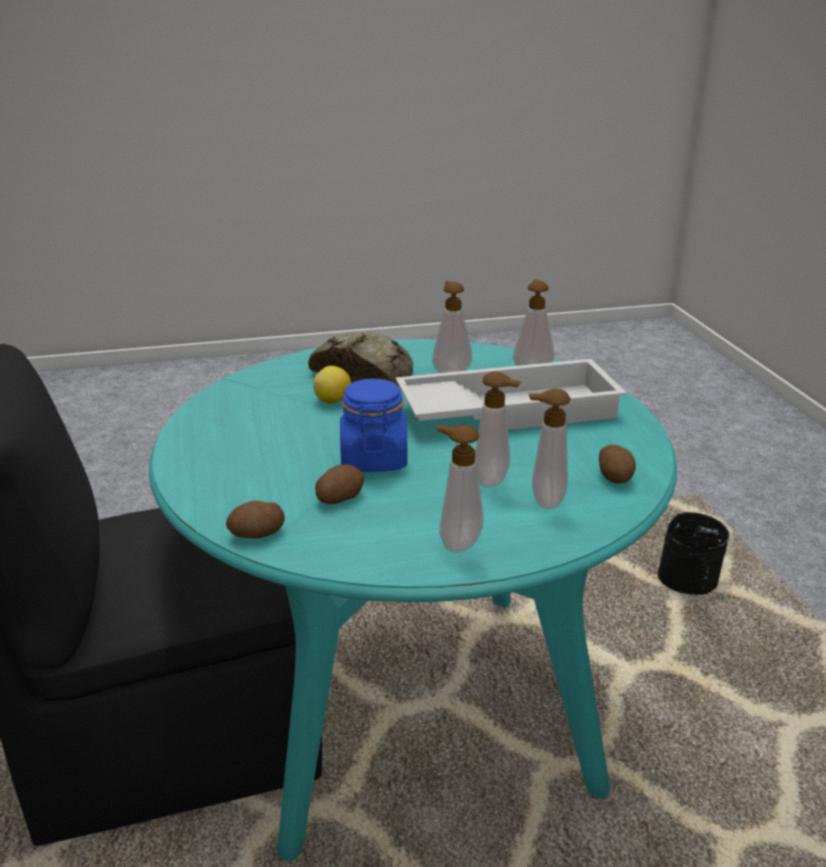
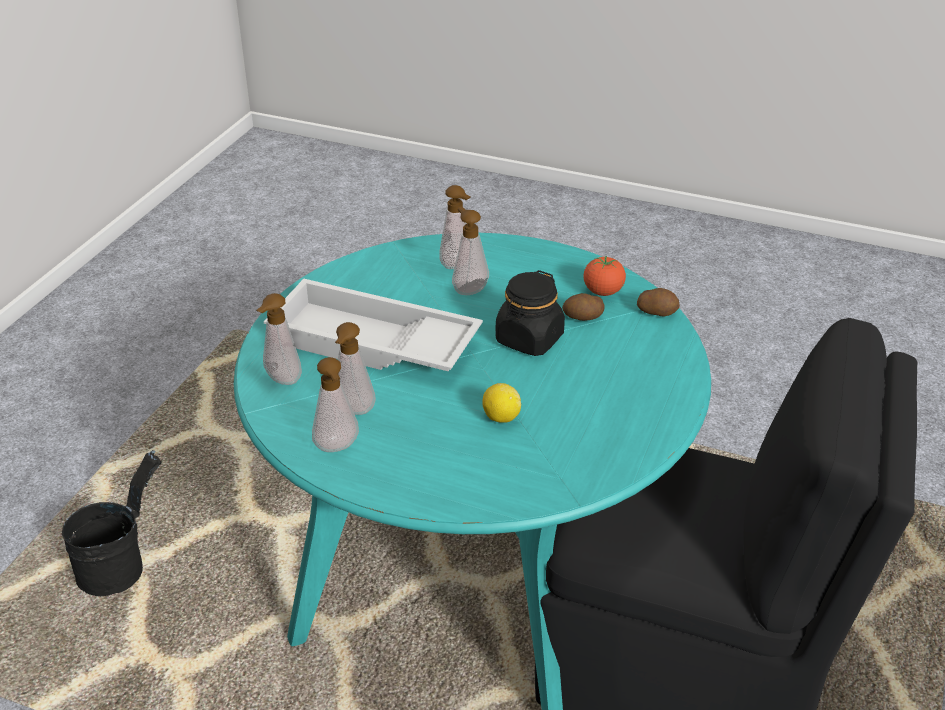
camera: 145 degrees left, 10 degrees up
bread [308,333,413,387] -> none
blue jar [340,379,408,472] -> black jar [495,270,565,356]
soap dispenser [437,424,484,552] -> soap dispenser moved to [312,357,359,452]
potato [599,445,636,483] -> none
none -> tomato [583,256,626,296]

